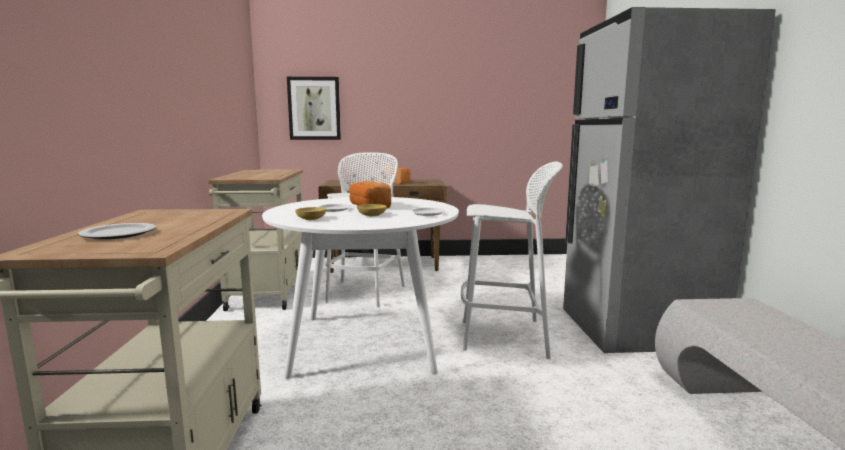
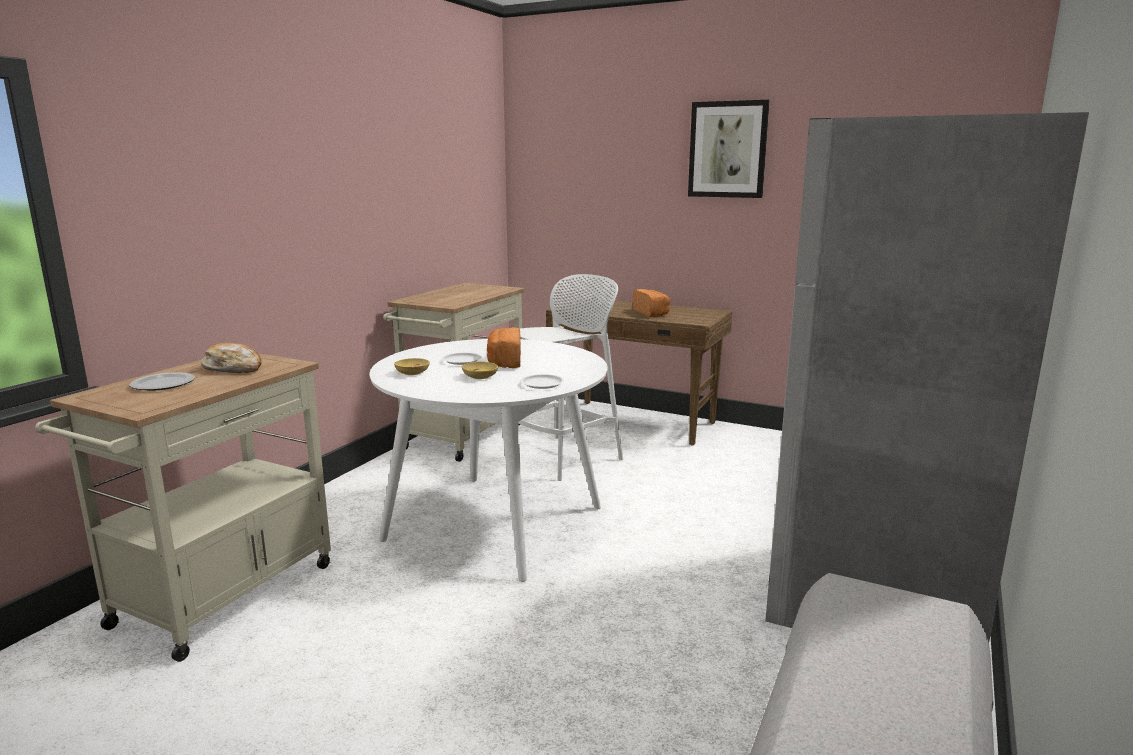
camera: 30 degrees right, 5 degrees up
picture [287,77,341,140] -> picture moved to [688,100,770,198]
white stool [461,162,563,359] -> none
none -> bread [201,343,262,373]

